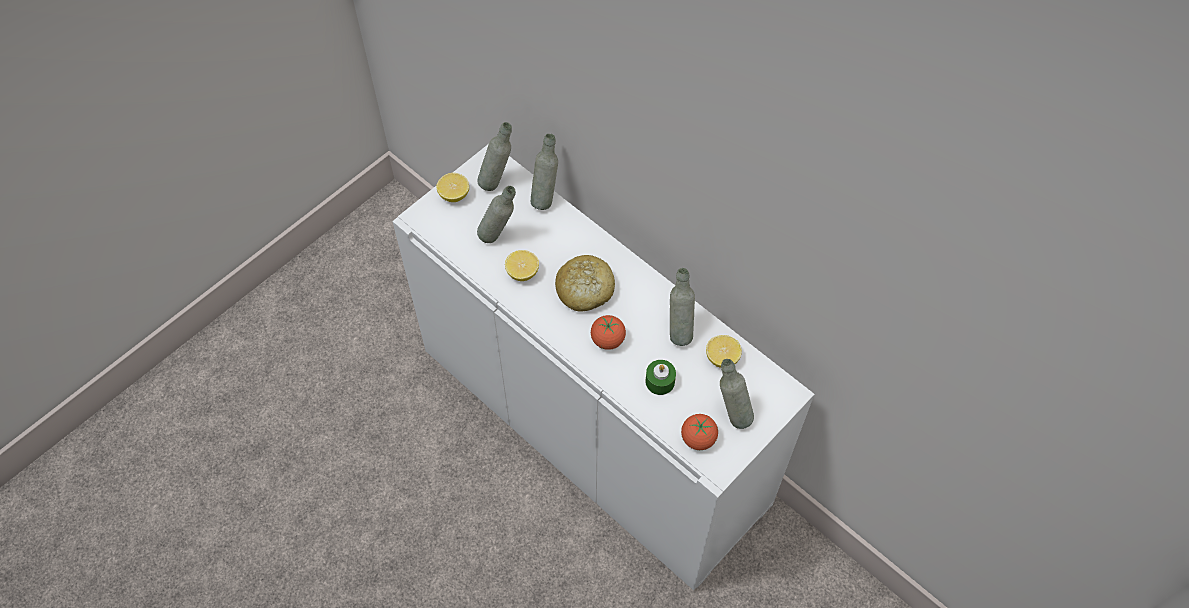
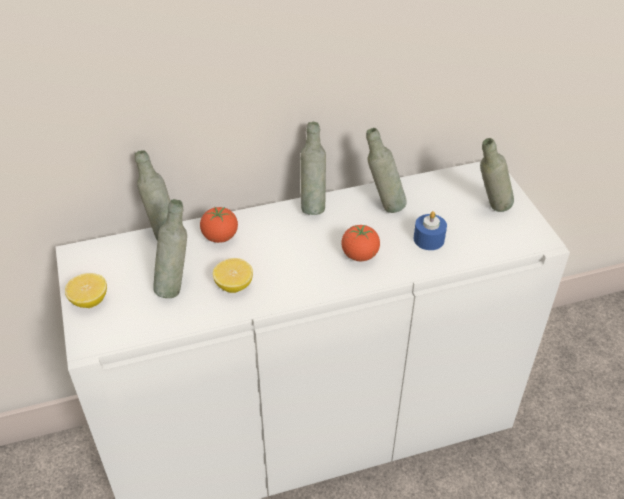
camera: 60 degrees left, 15 degrees down
grey bottle [477,122,512,191] -> grey bottle moved to [300,122,326,215]
bread [555,255,615,312] -> none
green candle [645,360,676,395] -> blue candle [414,211,447,250]
tomato [681,414,718,450] -> tomato moved to [200,206,238,243]
lemon [706,335,742,368] -> none

